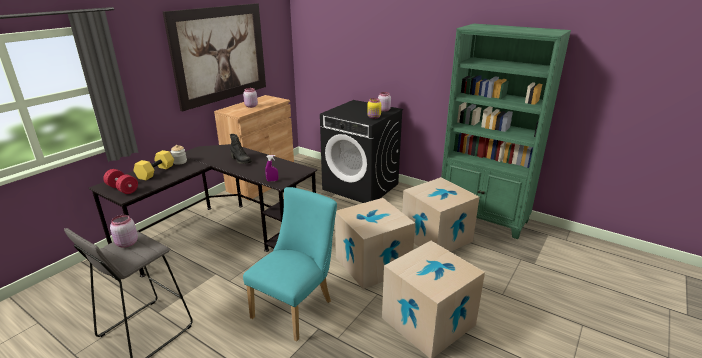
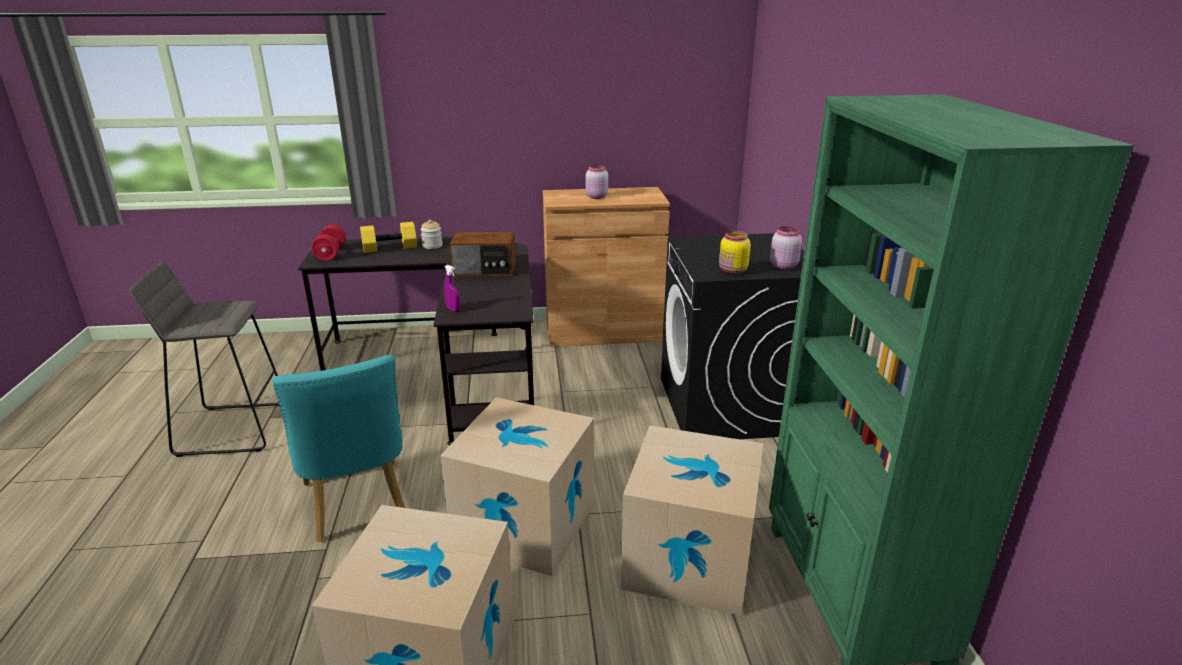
camera: 50 degrees right, 0 degrees up
pink jar [110,215,138,248] -> none
picture [163,3,266,112] -> none
black boot [230,134,252,164] -> radio [449,232,516,276]
turquoise chair [243,187,337,341] -> turquoise chair turned 75 degrees clockwise [272,355,405,541]

